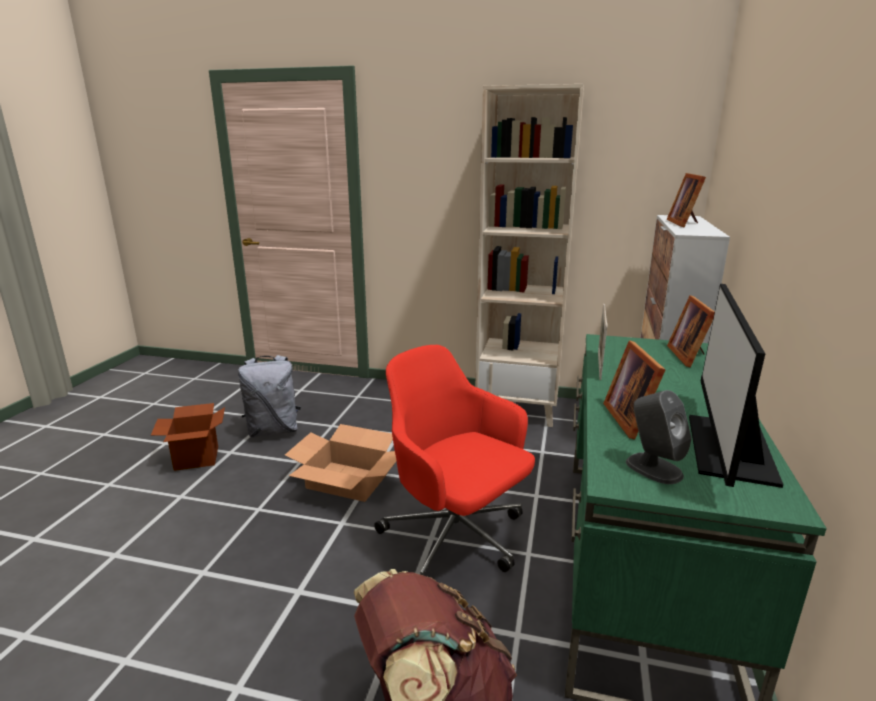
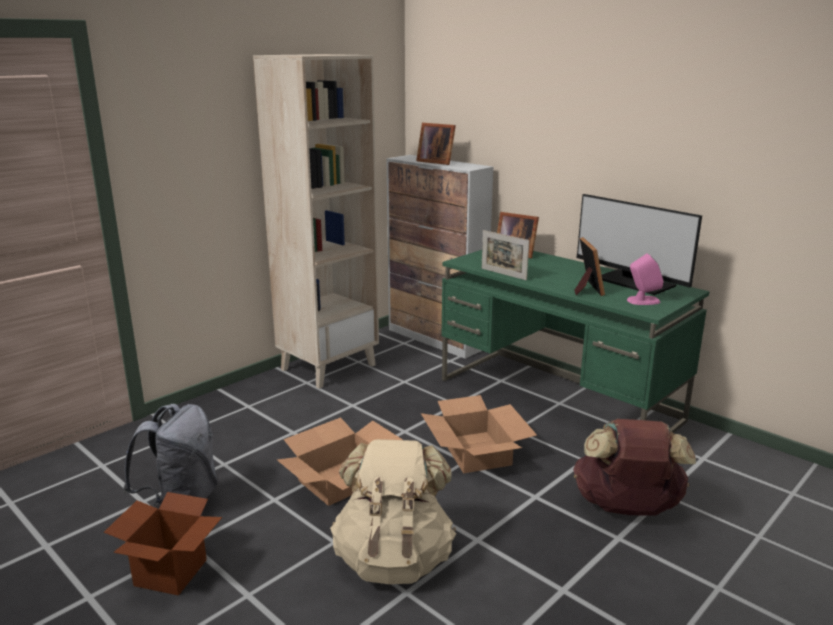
camera: 60 degrees left, 0 degrees up
red office chair [374,345,535,575] -> cardboard box [421,395,537,474]
picture frame [603,340,666,439] -> picture frame turned 120 degrees counterclockwise [574,237,605,296]
grey speaker [626,390,692,484] -> pink speaker [627,253,664,305]
none -> beige backpack [330,439,456,584]

